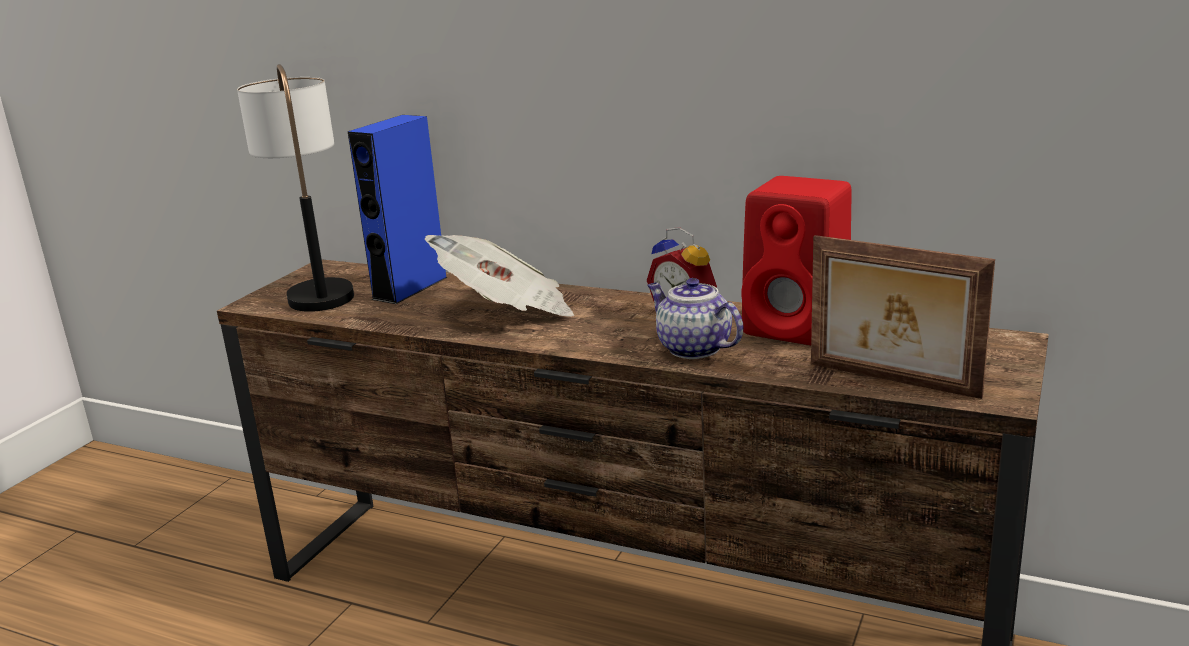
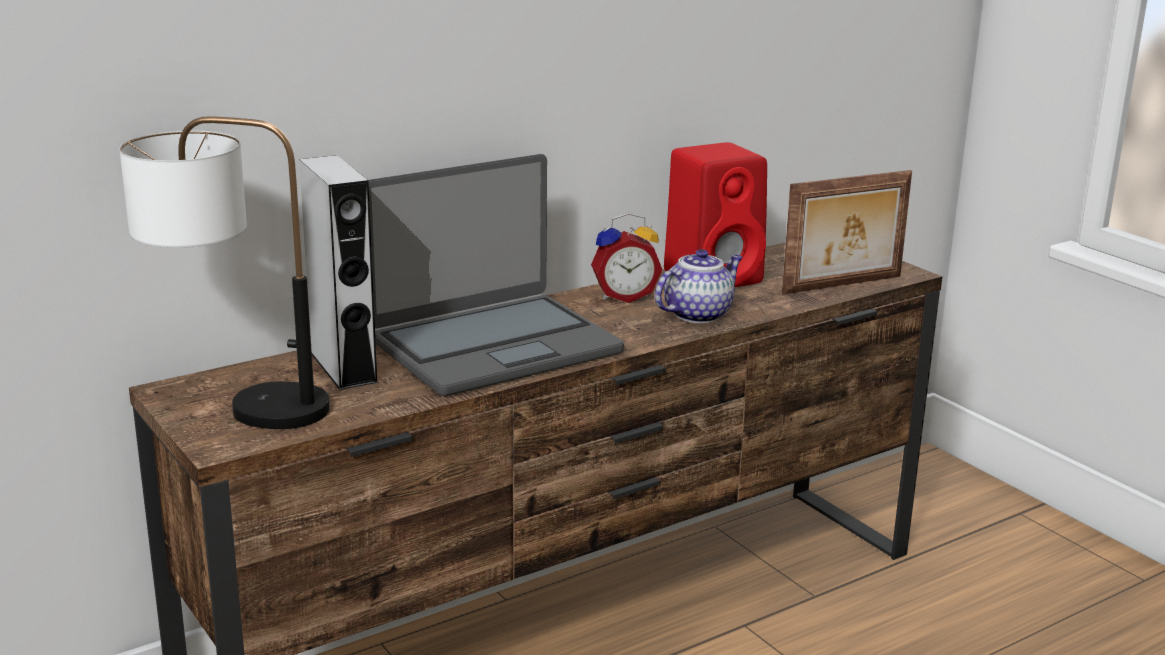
camera: 60 degrees left, 0 degrees up
blue speaker [348,115,448,304] -> grey speaker [299,155,379,390]
newspaper [425,235,575,317] -> laptop [368,154,624,396]
teapot [647,278,743,359] -> teapot turned 150 degrees clockwise [655,249,743,323]

